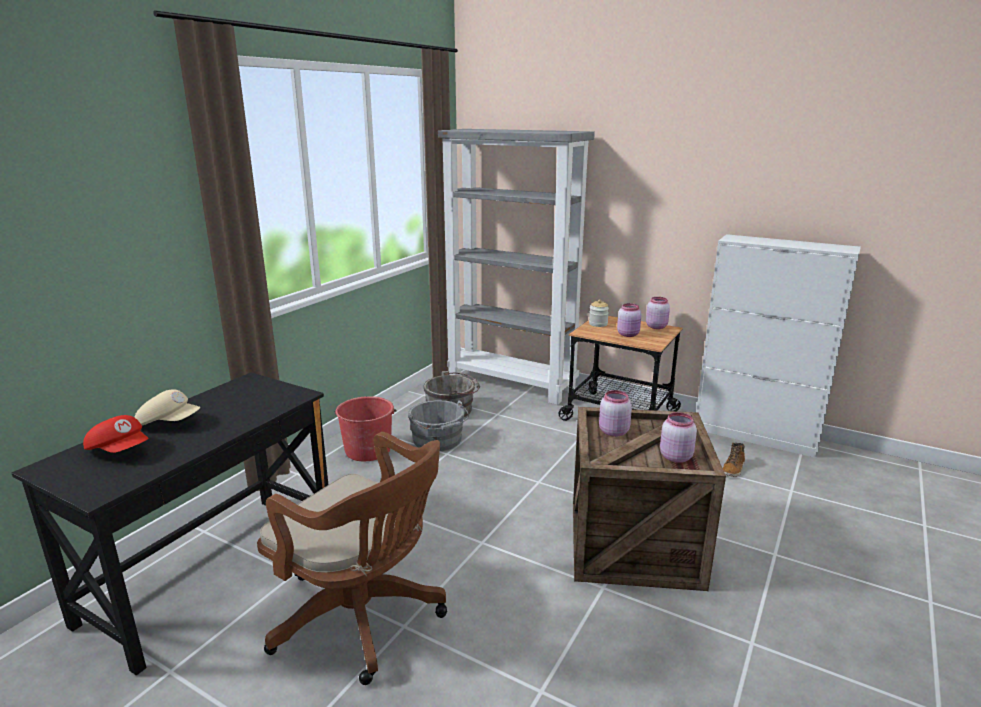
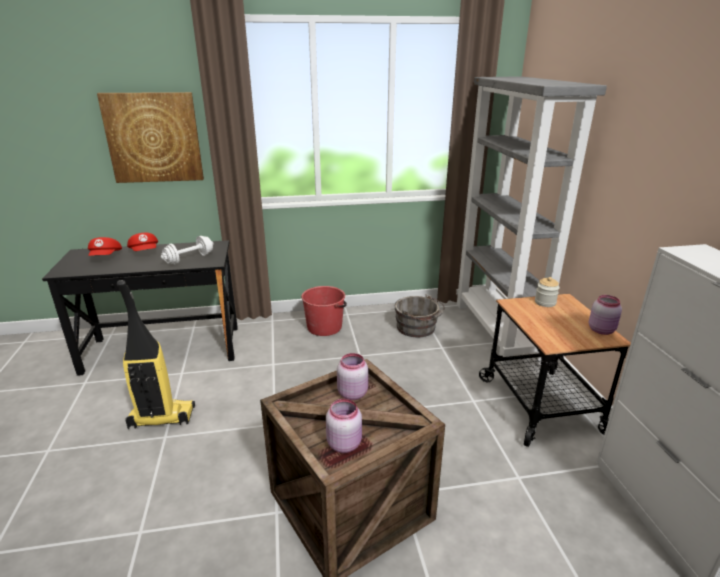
camera: 50 degrees right, 5 degrees up
beige cap [134,389,200,426] -> red cap [127,233,158,251]
brown office chair [257,432,447,685] -> vacuum cleaner [117,280,195,429]
grey bucket [408,400,469,451] -> none
pink jar [617,303,641,337] -> none
boot [723,443,745,477] -> none
none -> picture [97,92,204,183]
none -> white dumbbell [161,236,213,264]

